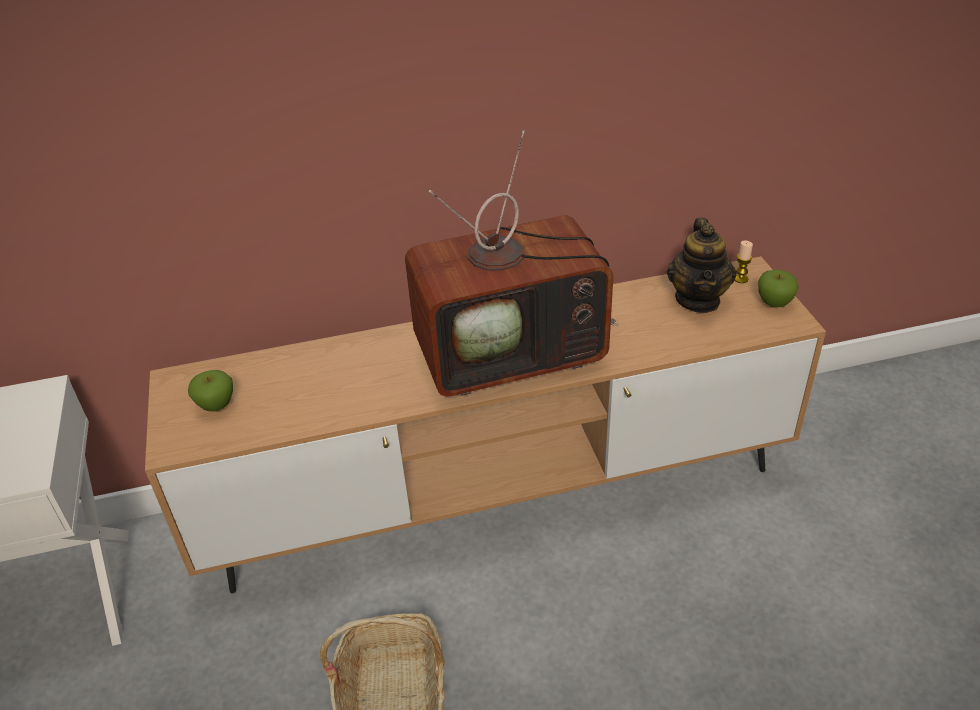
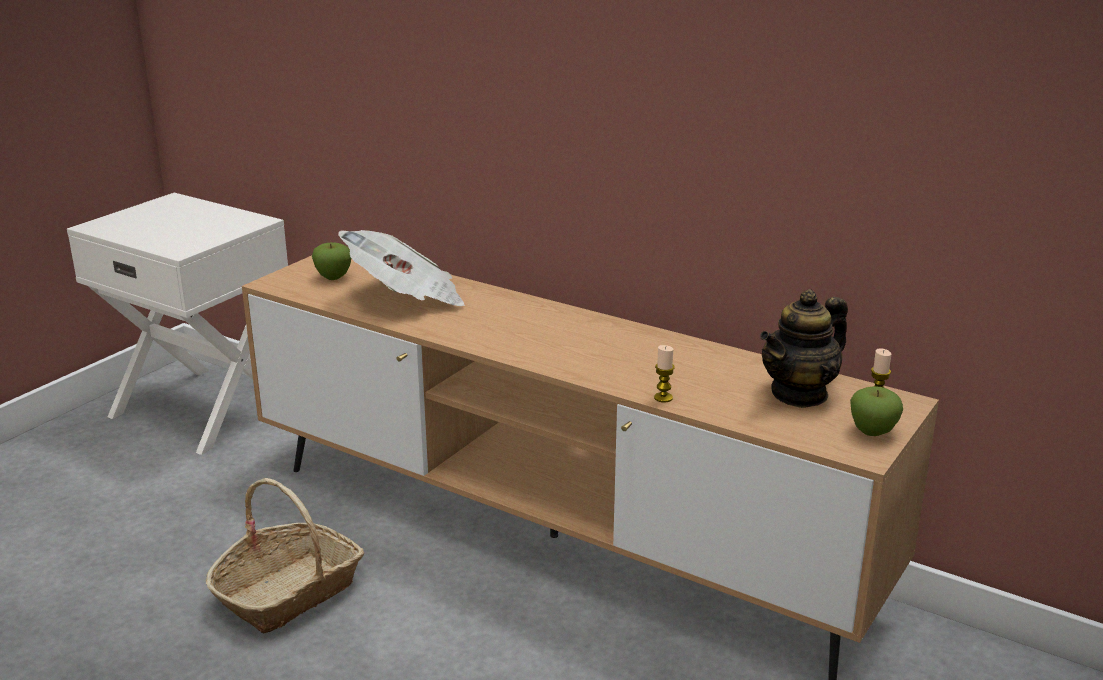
camera: 45 degrees right, 15 degrees down
television [405,130,618,397] -> none
none -> newspaper [338,230,465,306]
none -> candle [654,345,675,402]

